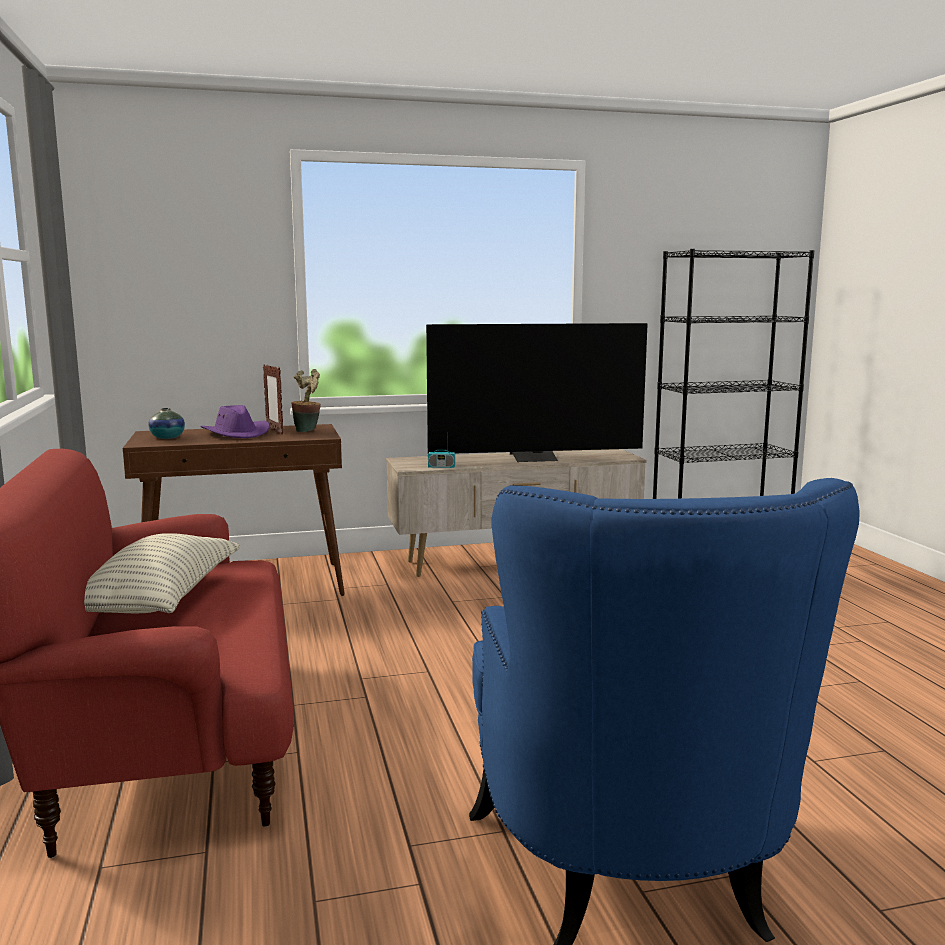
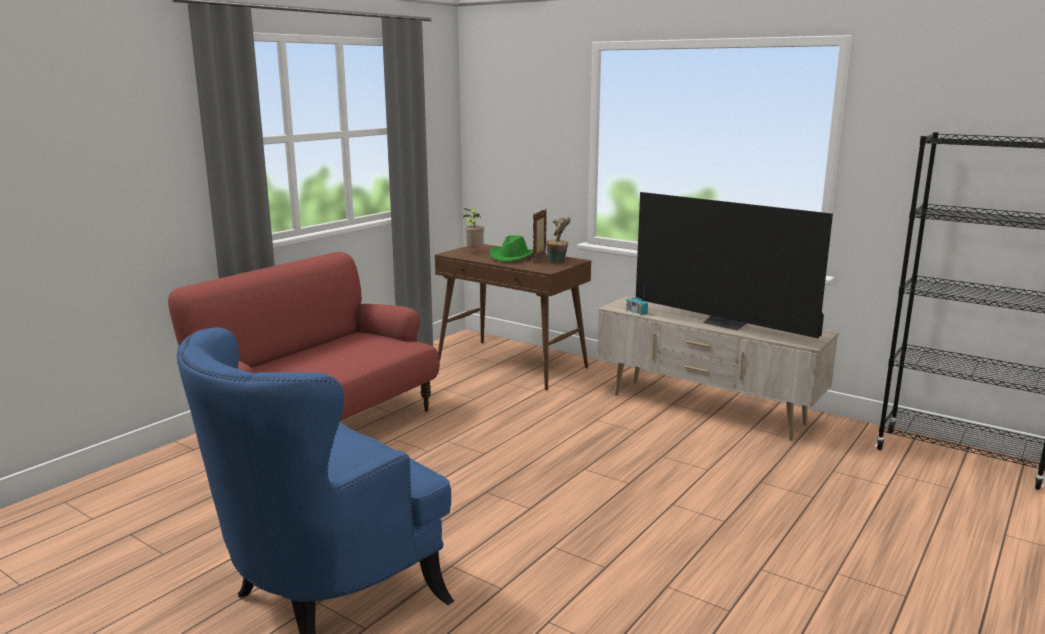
camera: 50 degrees right, 5 degrees up
pillow [84,533,239,613] -> none
vase [148,408,185,439] -> potted plant [463,207,484,250]
purple hat [200,405,270,438] -> green hat [489,235,533,262]

